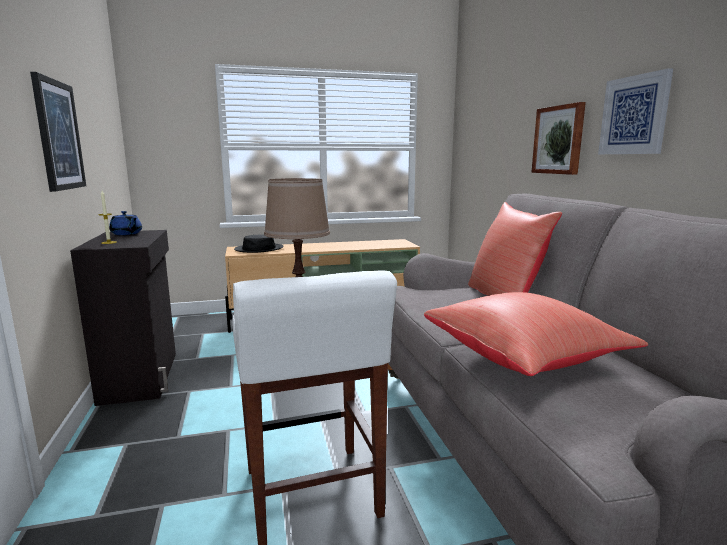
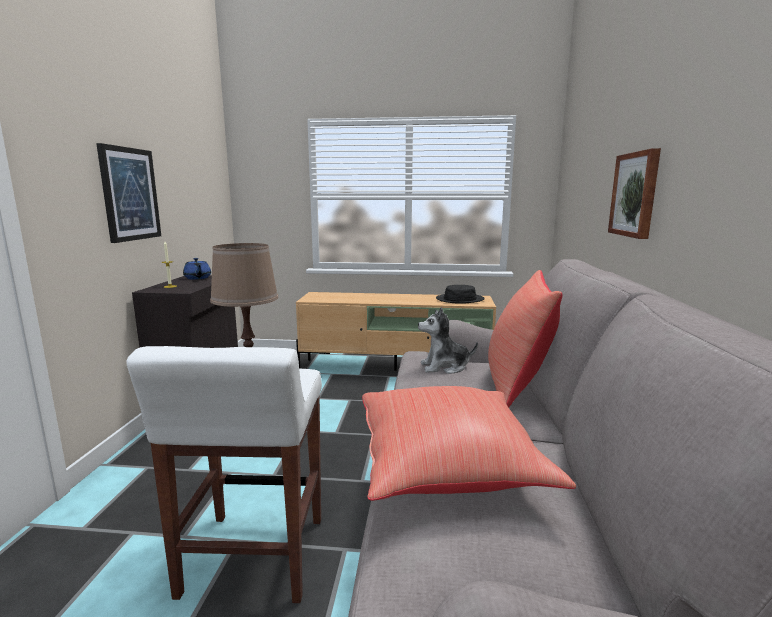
camera: 20 degrees right, 0 degrees up
black hat [234,234,284,253] -> black hat moved to [436,285,485,304]
picture [598,68,673,154] -> none
none -> plush toy [418,307,478,374]

